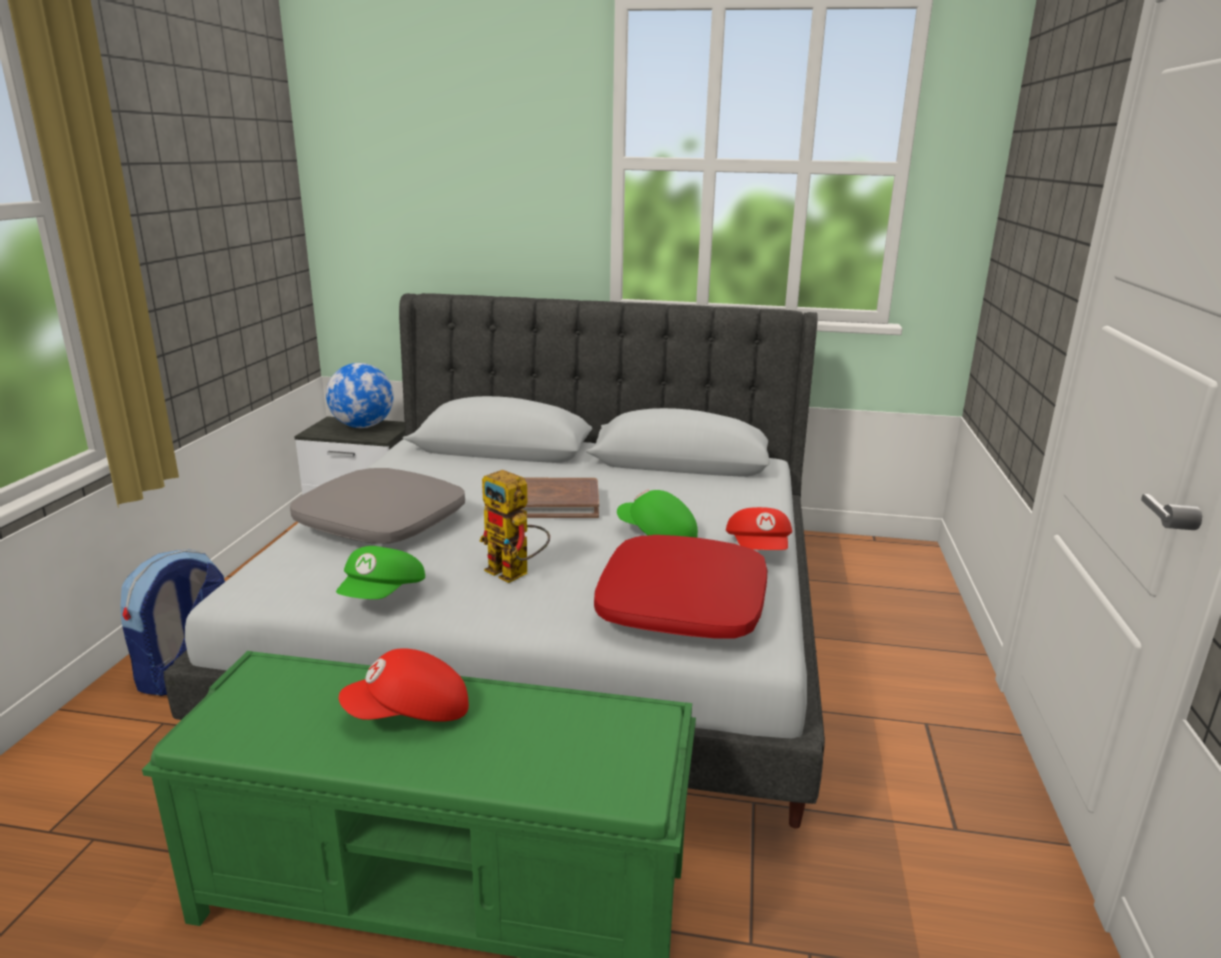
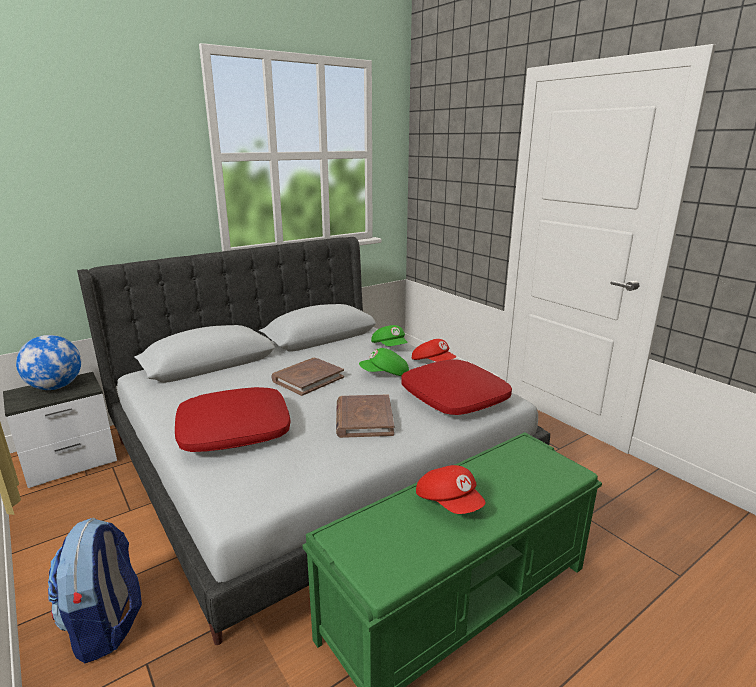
camera: 45 degrees left, 0 degrees up
grey pillow [290,468,465,543] -> red pillow [175,387,291,452]
green cap [336,546,425,599] -> green cap moved to [371,325,408,346]
red cap [339,648,469,722] -> red cap turned 60 degrees counterclockwise [416,465,486,514]
toy robot [480,470,550,583] -> brown book [336,394,394,438]

